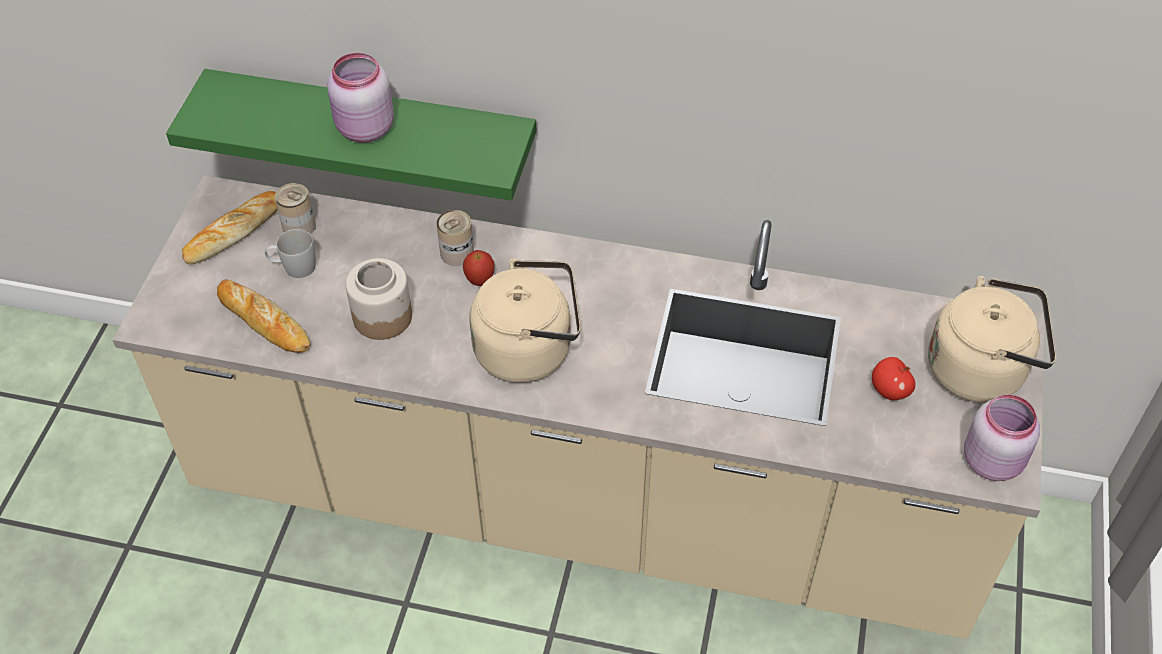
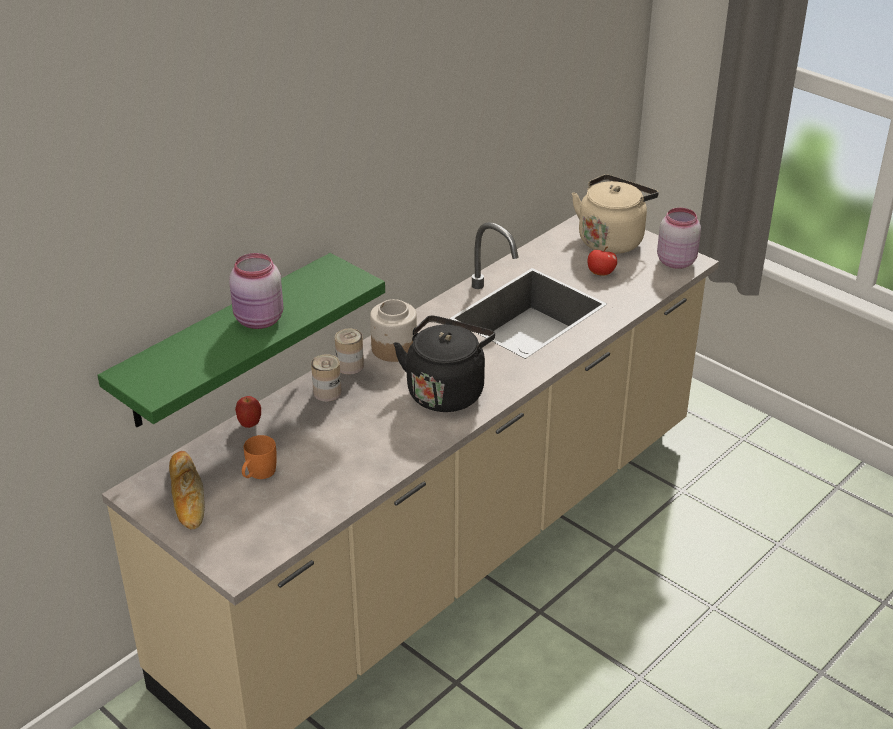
camera: 60 degrees left, 15 degrees down
bread [217,279,311,353] -> none
white mug [265,229,316,278] -> orange mug [242,435,277,479]
can [275,183,316,234] -> can moved to [335,329,364,374]
jar [346,258,412,340] -> jar moved to [370,299,417,362]
apple [463,250,495,286] -> apple moved to [235,396,261,428]
beige kettle [469,258,581,383] -> black kettle [394,316,495,412]

